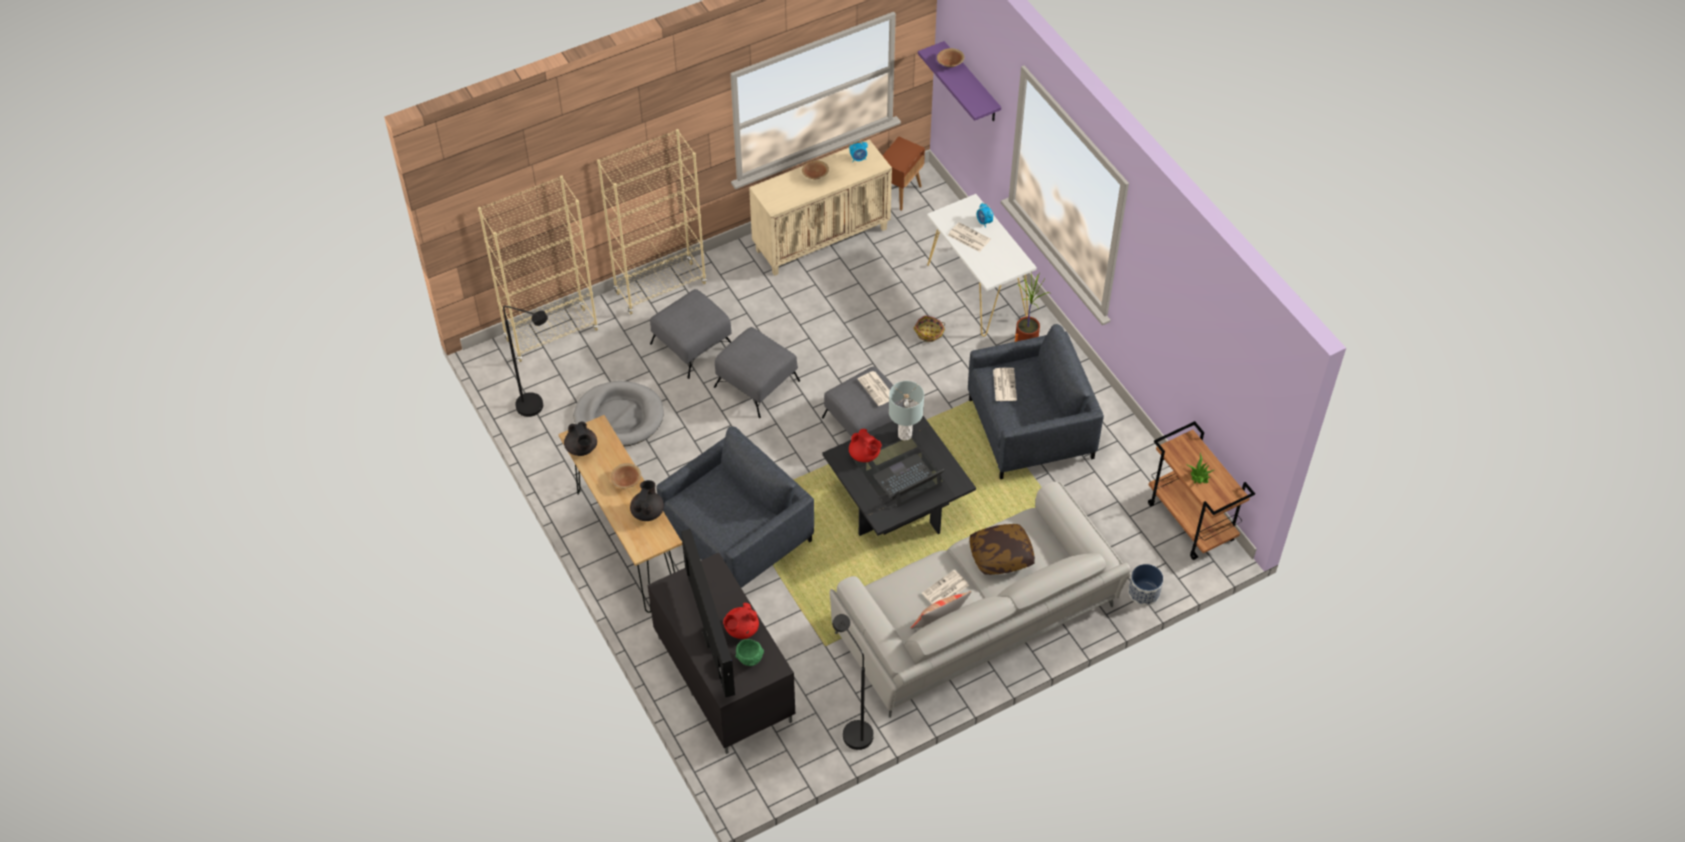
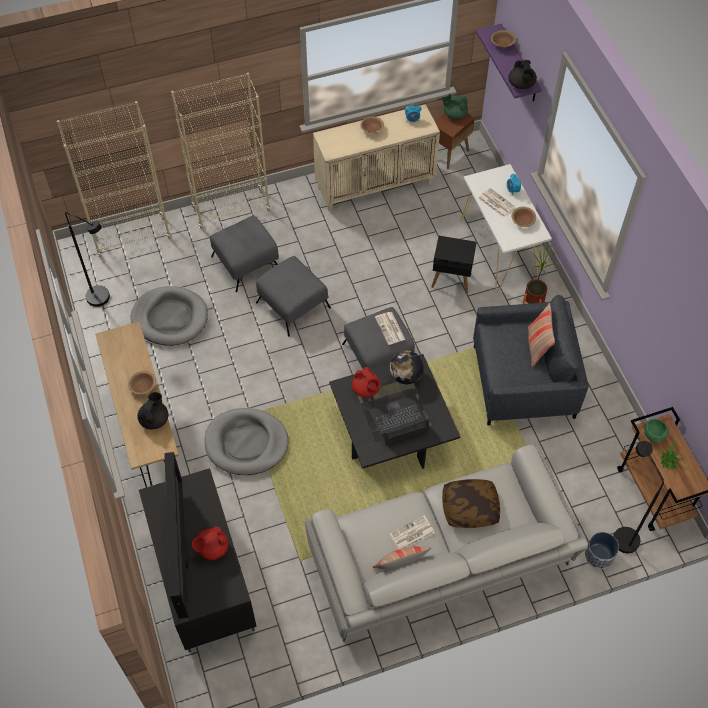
camera: 10 degrees right, 5 degrees up
black teapot [564,422,597,456] -> black teapot moved to [508,60,537,89]
grey armchair [656,427,814,588] -> grey dog bed [204,408,288,475]
green bowl [735,639,764,666] -> green bowl moved to [644,419,669,443]
black floor lamp [832,614,874,750] -> black floor lamp moved to [613,441,664,553]
grey table lamp [889,381,924,441] -> globe [390,351,424,384]
basket [913,315,945,342] -> black side table [431,236,476,294]
newspaper [993,368,1017,401] -> none
none -> green teapot [442,94,468,119]
none -> brown bowl [512,207,536,227]
none -> pillow [528,303,555,367]

